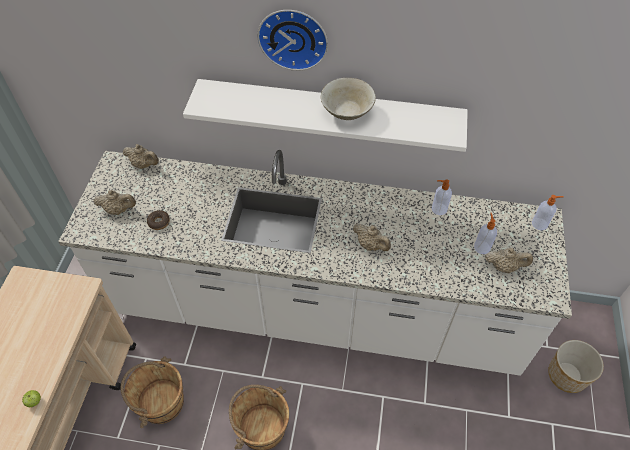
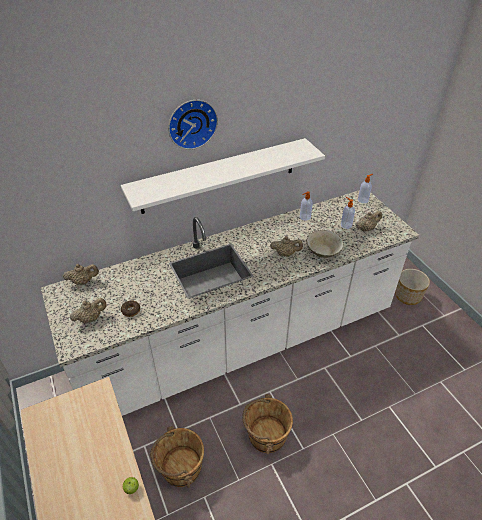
camera: 35 degrees left, 10 degrees down
beige bowl [321,78,376,120] -> beige bowl moved to [307,230,343,258]

